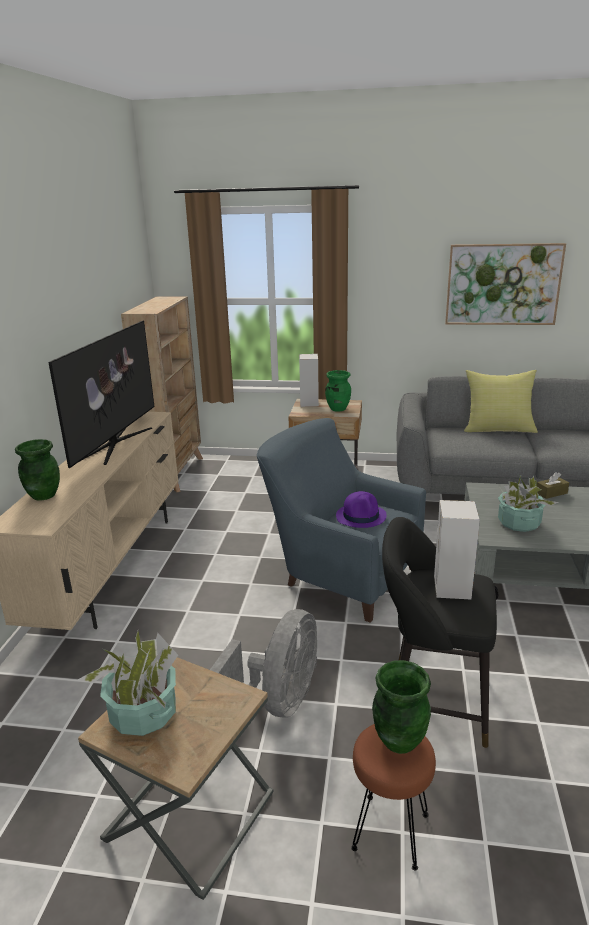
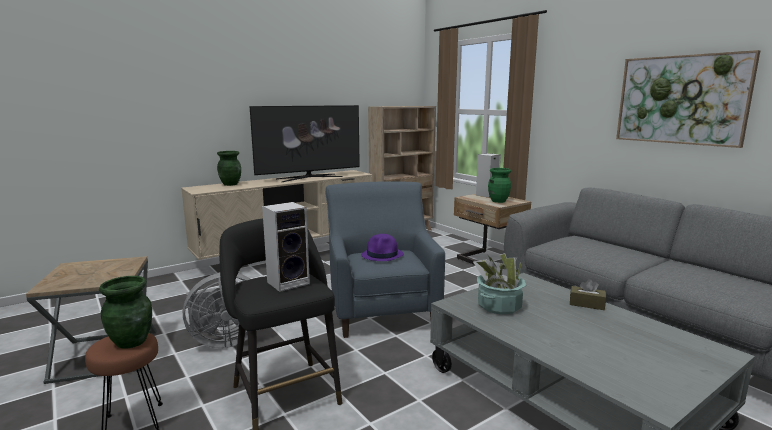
camera: 45 degrees right, 10 degrees down
potted plant [77,631,178,736] -> none
yellow pillow [464,370,538,433] -> none

